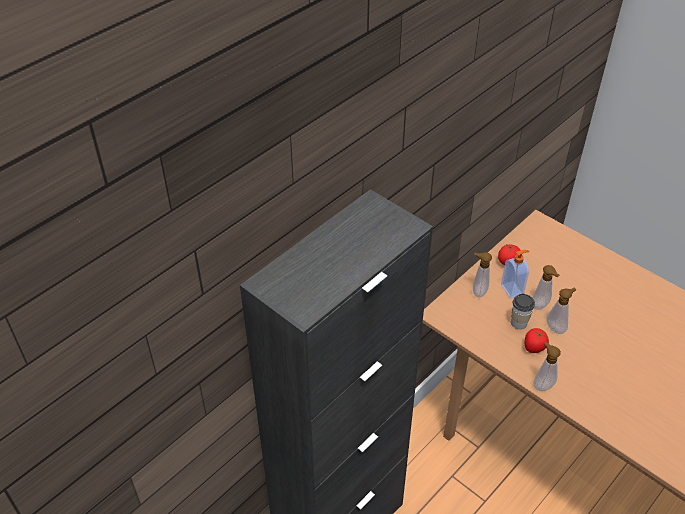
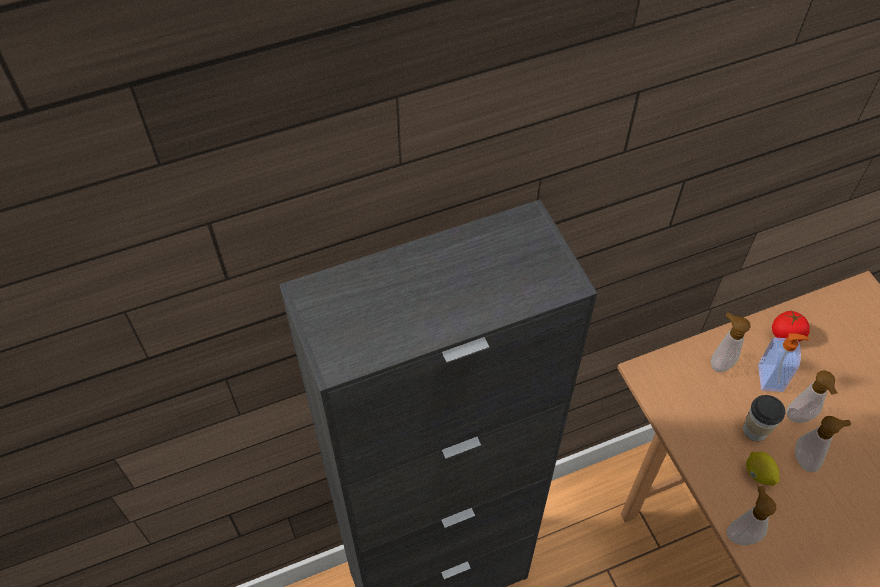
camera: 25 degrees right, 10 degrees up
tomato [525,328,549,353] -> lemon [746,452,780,486]

